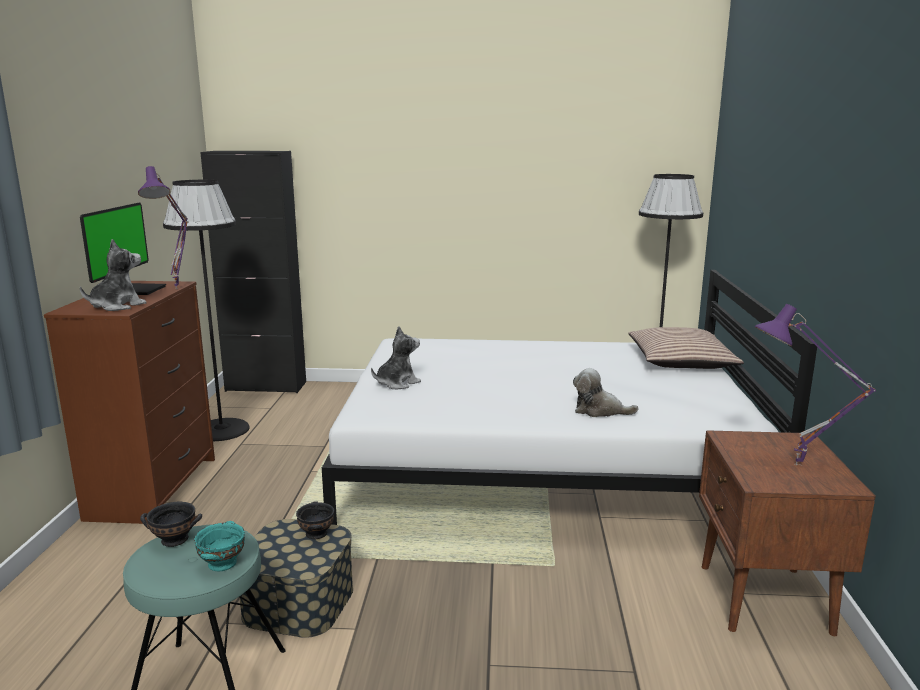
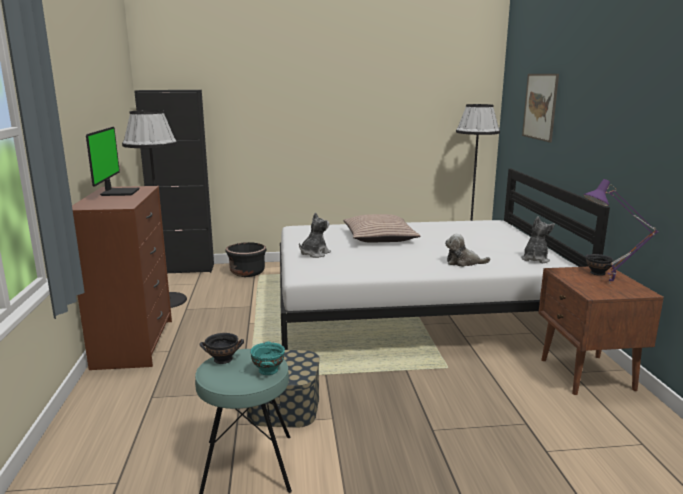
camera: 10 degrees left, 0 degrees up
plush toy [80,239,147,311] -> plush toy moved to [521,216,555,263]
purple table lamp [138,166,189,289] -> none
black bowl [296,501,334,539] -> black bowl moved to [585,254,614,276]
pillow [628,327,744,369] -> pillow moved to [343,214,421,243]
none -> black planter [225,242,267,277]
none -> picture [522,74,559,142]

